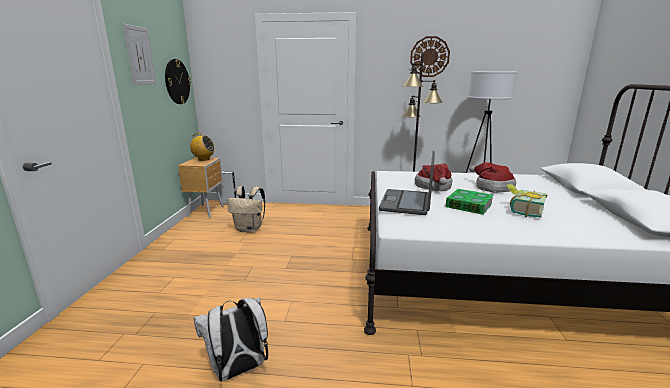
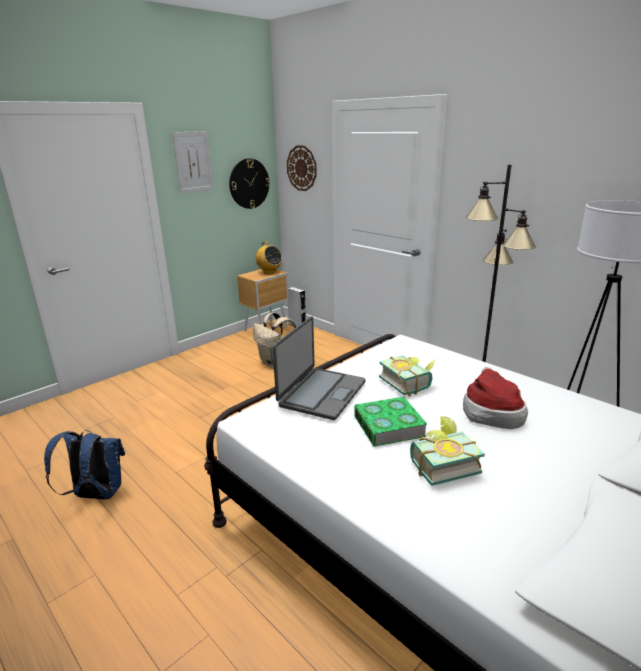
camera: 40 degrees right, 5 degrees up
white backpack [194,298,268,381] -> blue backpack [44,430,125,499]
laptop [379,151,435,215] -> laptop turned 150 degrees clockwise [273,316,365,420]
wall clock [410,36,450,77] -> wall clock moved to [287,145,317,191]
hat [415,164,452,191] -> book [379,355,435,396]

